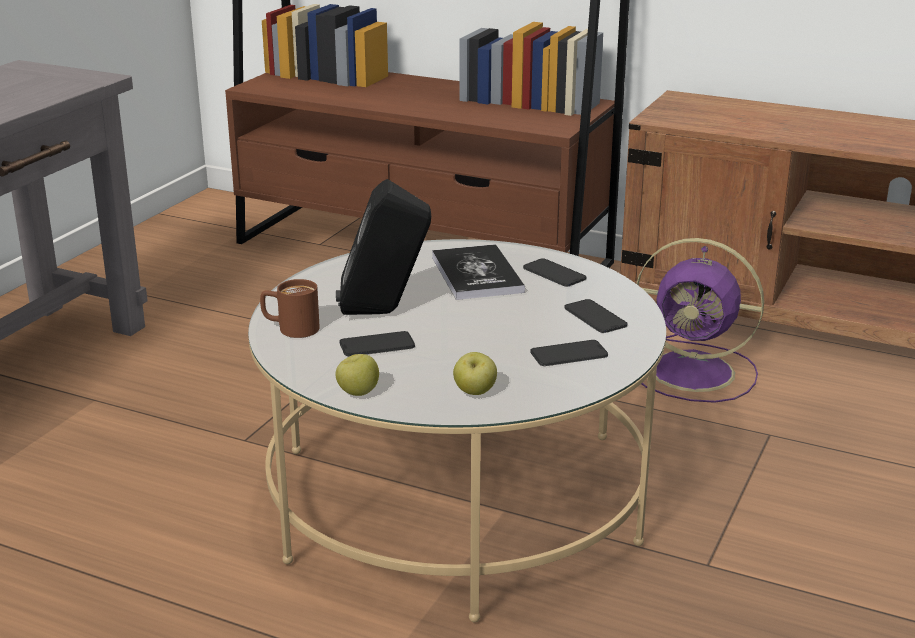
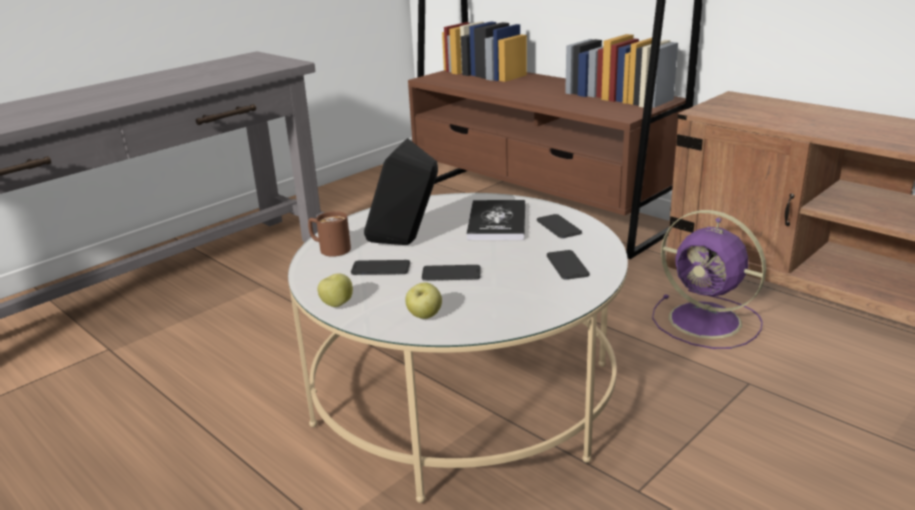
camera: 20 degrees right, 0 degrees up
phone [530,340,608,366] -> phone moved to [422,265,480,281]

